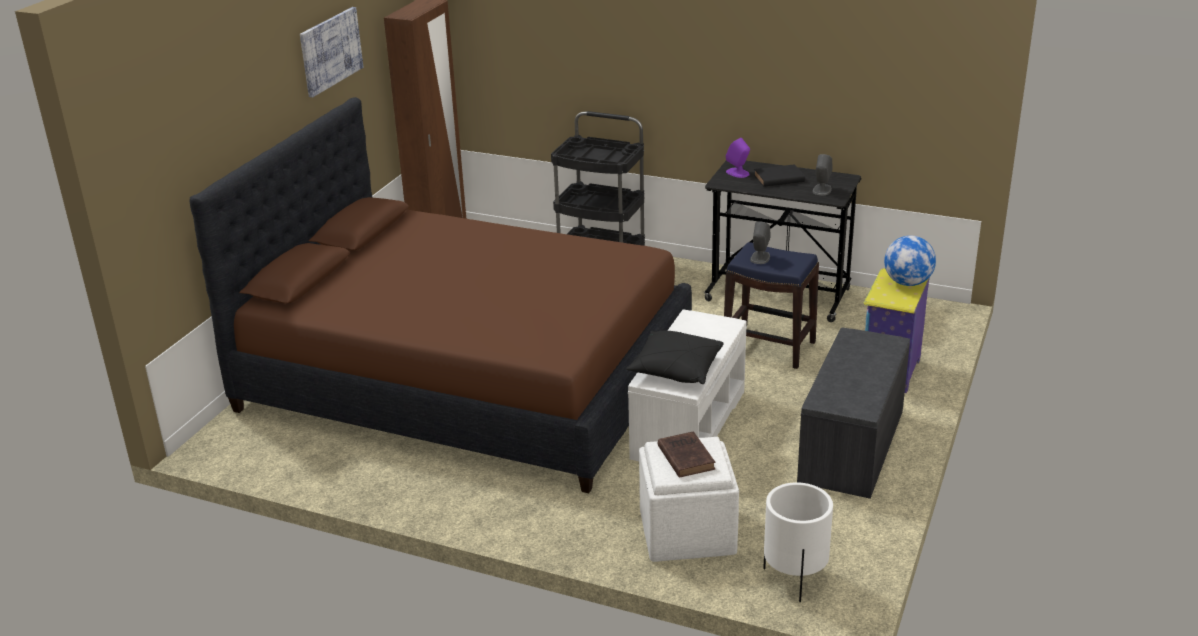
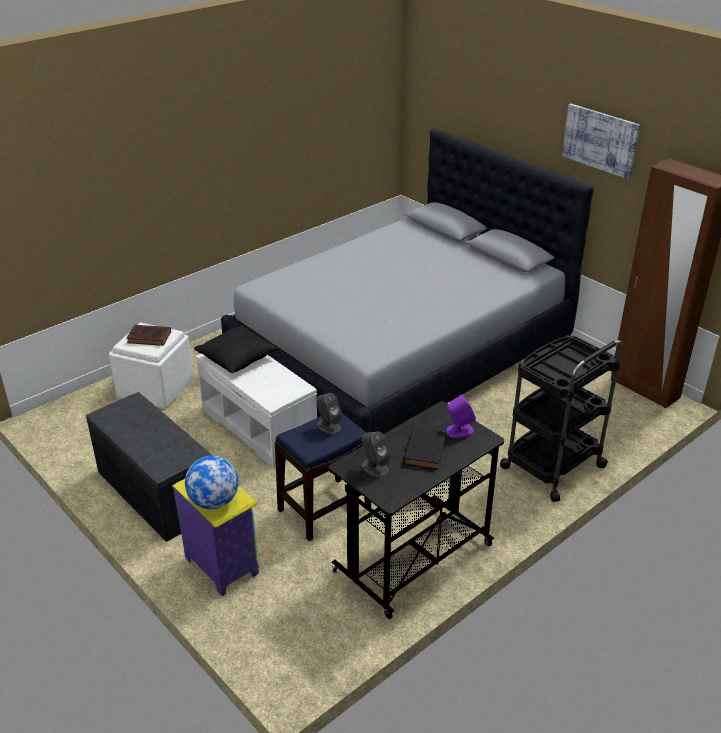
camera: 115 degrees right, 5 degrees up
brown bed [189,97,692,493] -> grey bed [221,128,594,434]
white planter [763,482,833,602] -> none

